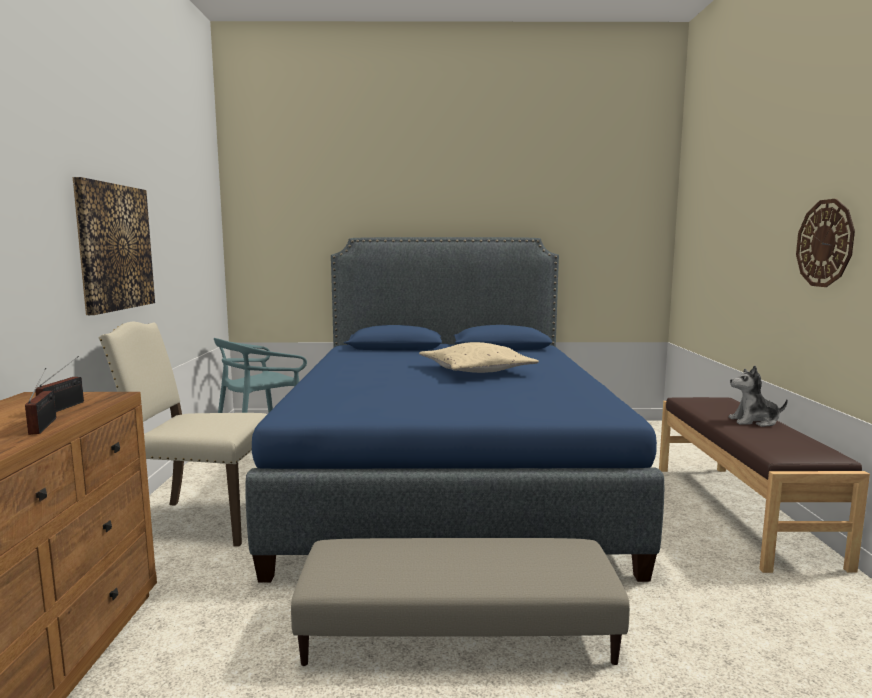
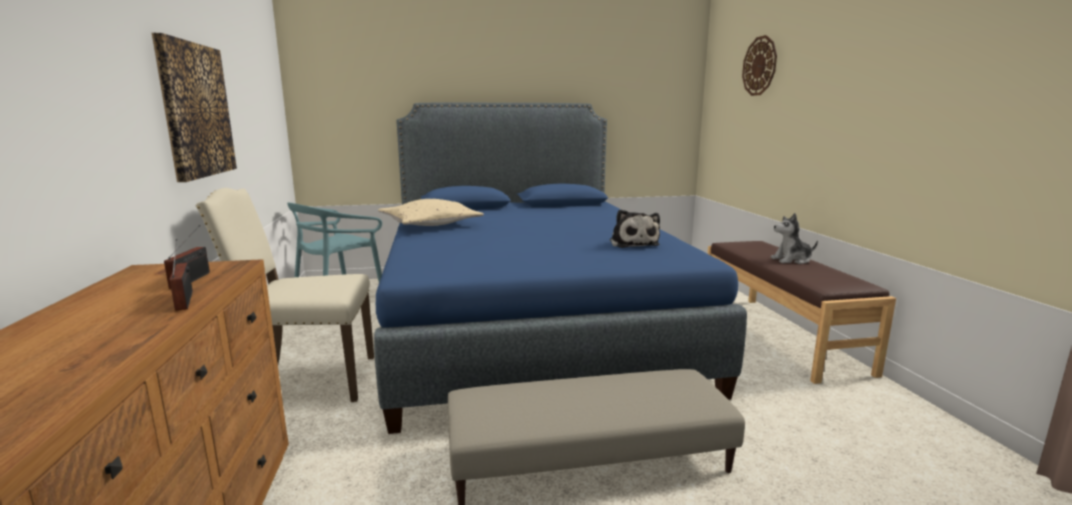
camera: 10 degrees left, 5 degrees up
beige pillow [419,342,539,373] -> beige pillow moved to [378,199,484,226]
wall clock [796,199,855,287] -> wall clock moved to [742,35,777,96]
none -> plush toy [610,209,660,248]

